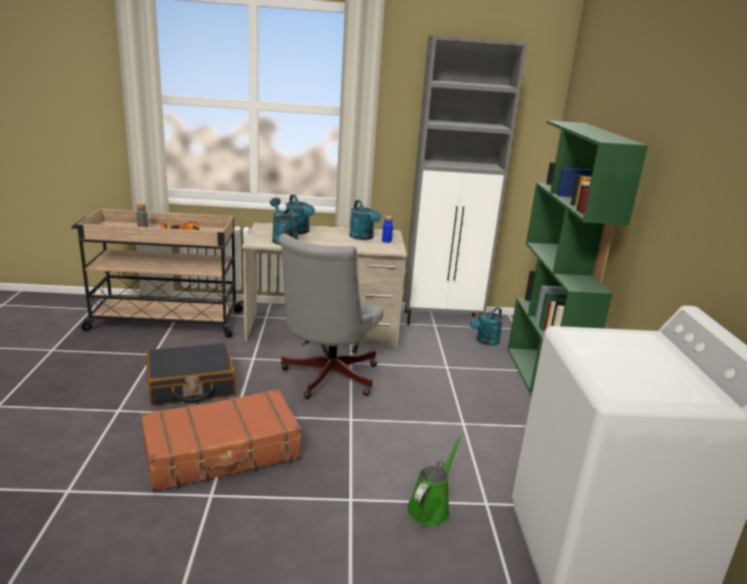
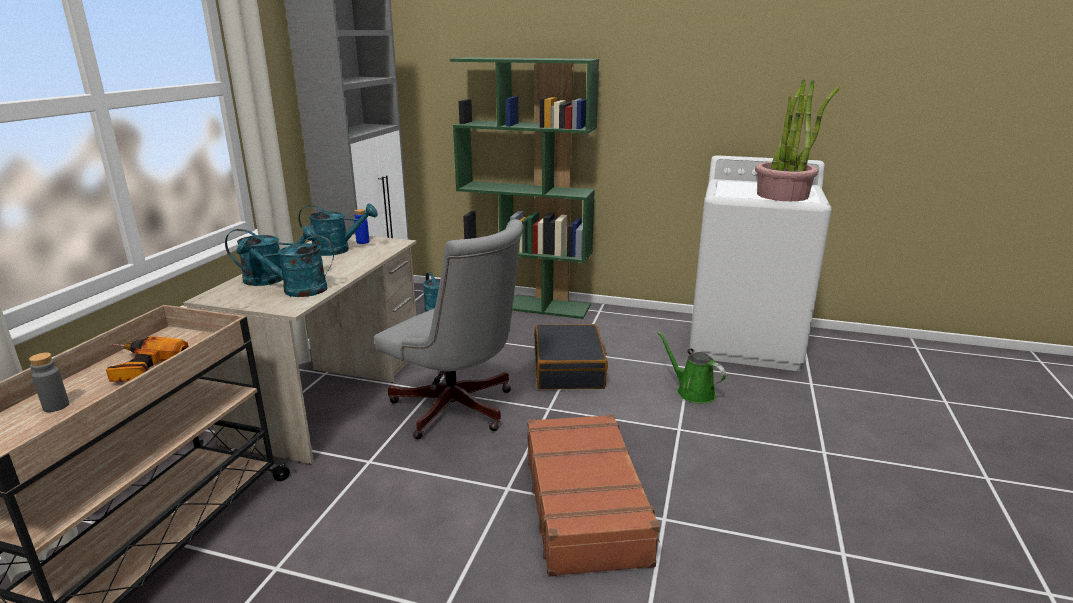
camera: 70 degrees left, 0 degrees up
black suitcase [146,343,236,405] -> black suitcase moved to [534,324,608,389]
none -> potted plant [755,80,840,201]

